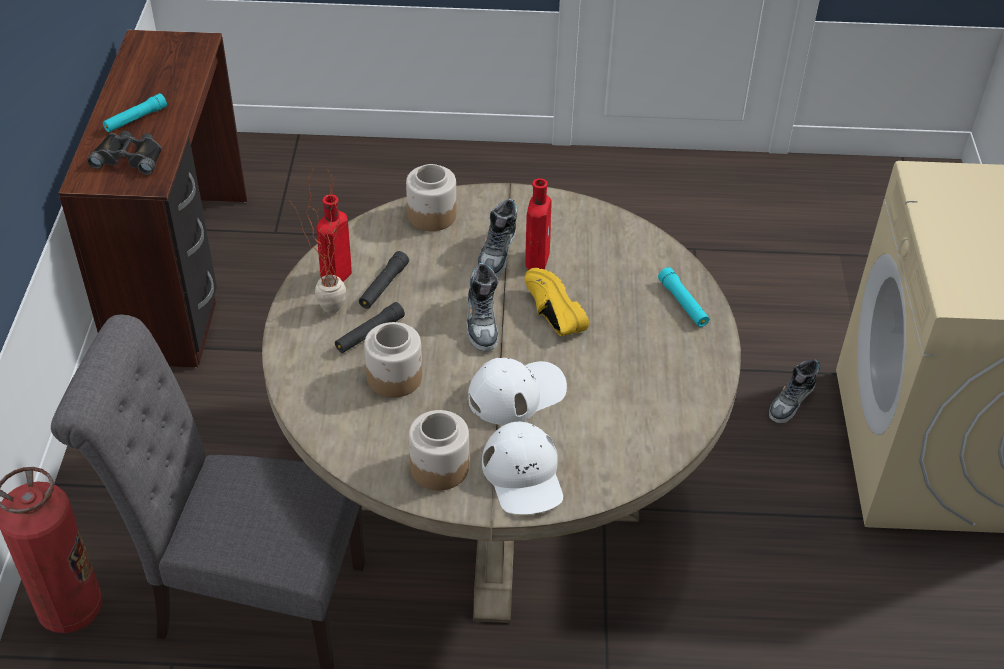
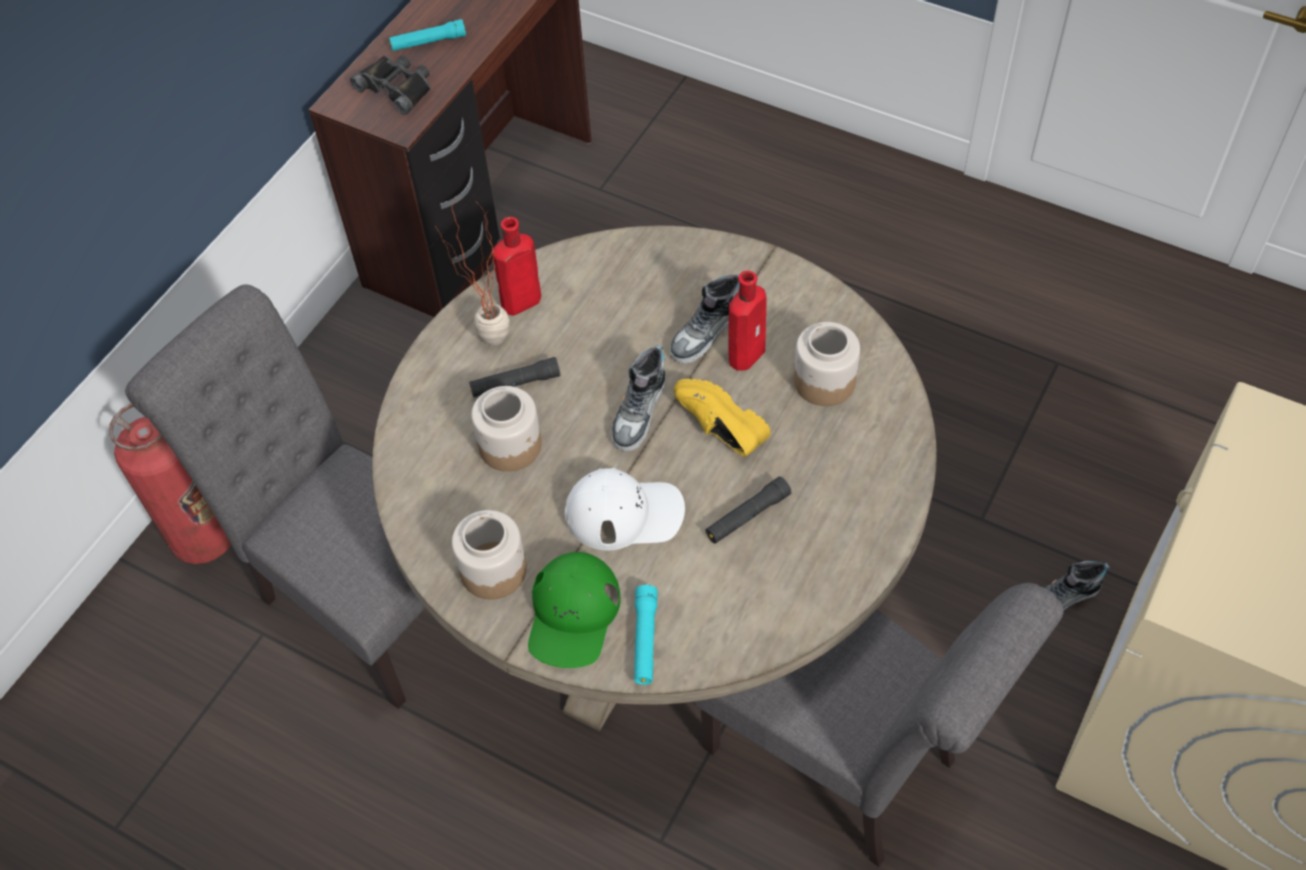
camera: 30 degrees right, 10 degrees up
black flashlight [359,251,409,309] -> black flashlight moved to [705,476,792,544]
jar [406,164,456,231] -> jar moved to [794,322,860,406]
white cap [482,422,563,515] -> green cap [528,552,621,668]
yellow shoe [524,268,589,336] -> yellow shoe turned 45 degrees counterclockwise [674,379,770,457]
turquoise flashlight [658,267,709,327] -> turquoise flashlight moved to [634,585,658,685]
none -> grey chair [693,583,1064,867]

